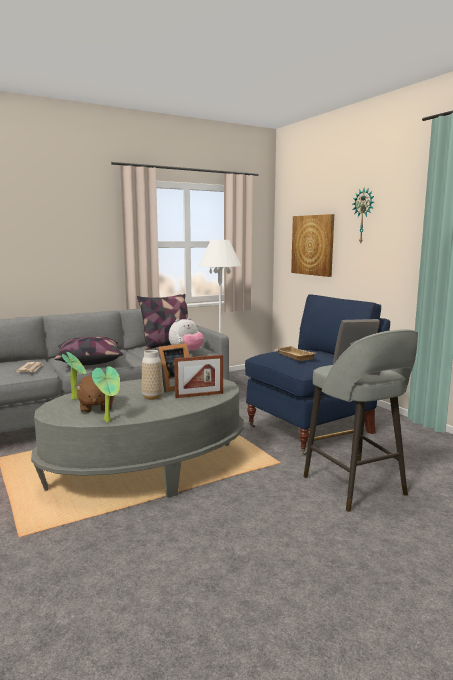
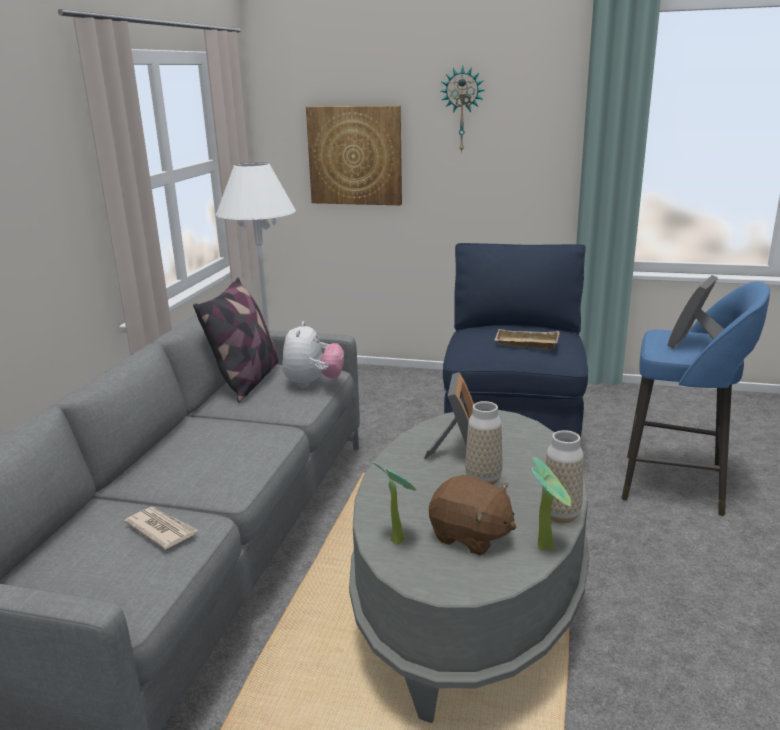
camera: 45 degrees left, 10 degrees up
pillow [54,337,123,365] -> none
picture frame [174,355,223,398] -> none
grey stool [304,329,418,512] -> blue stool [622,282,770,516]
none -> vase [541,430,584,523]

